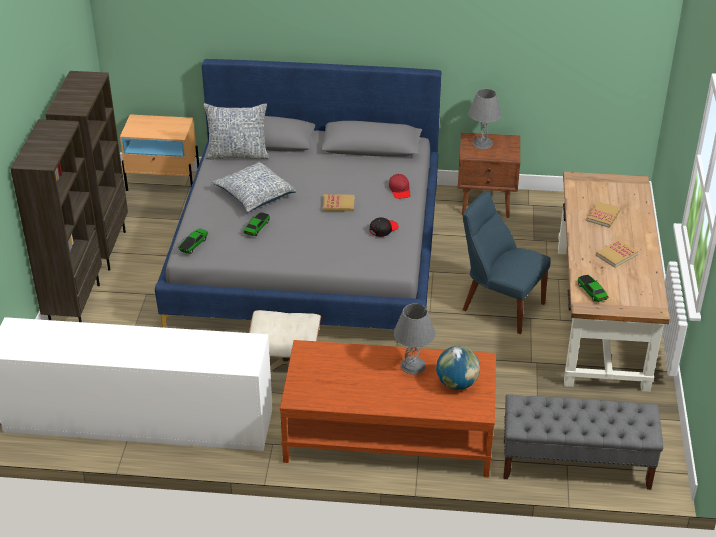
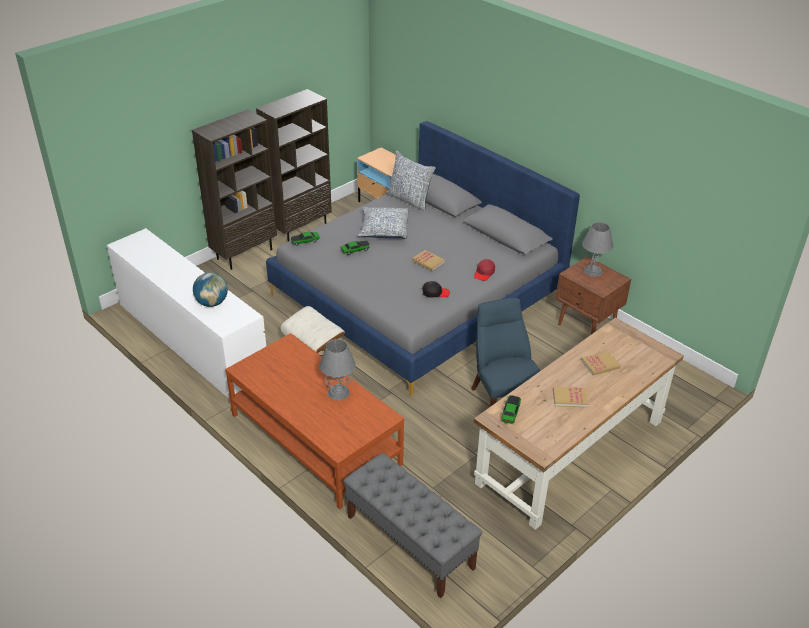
camera: 40 degrees right, 0 degrees up
globe [436,346,480,390] -> globe moved to [193,272,228,307]

